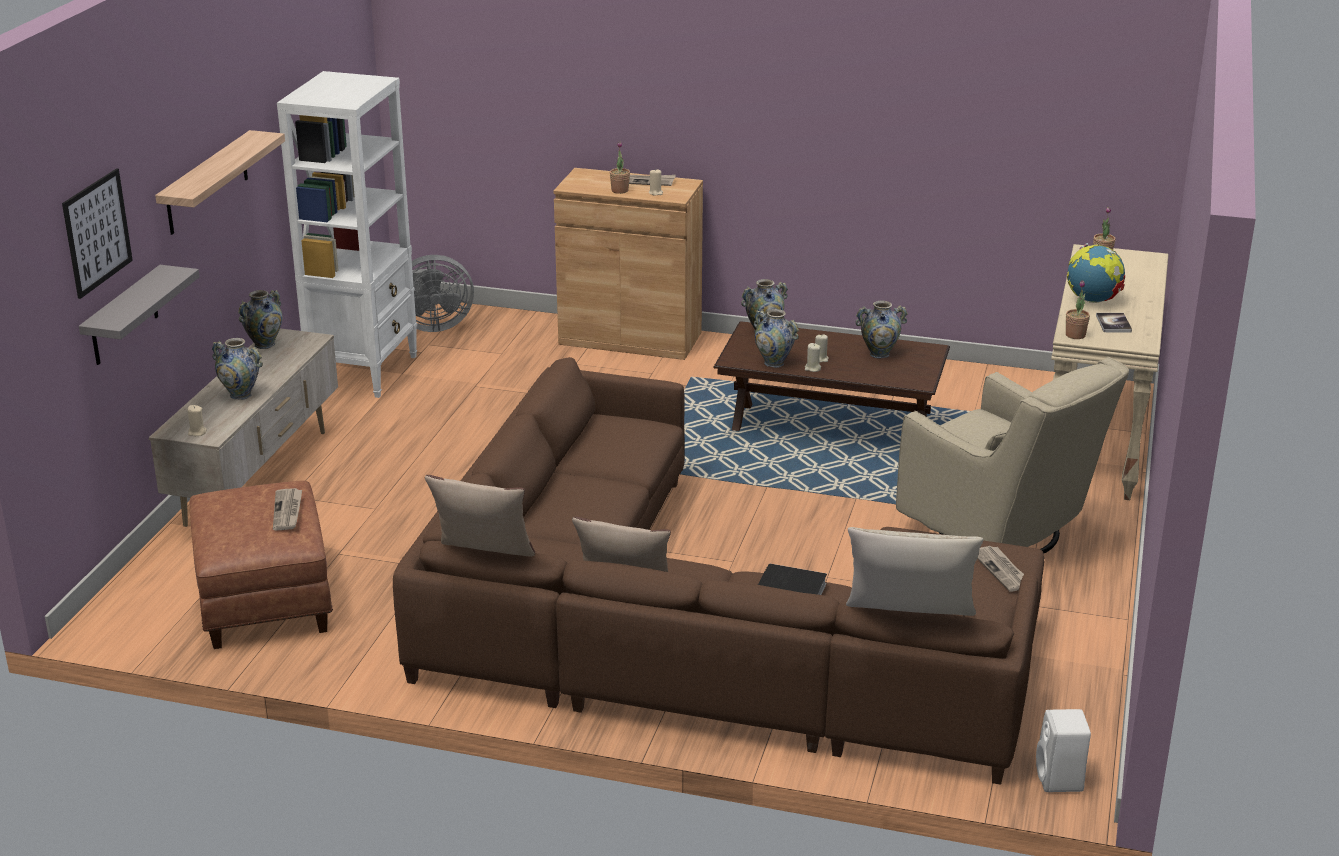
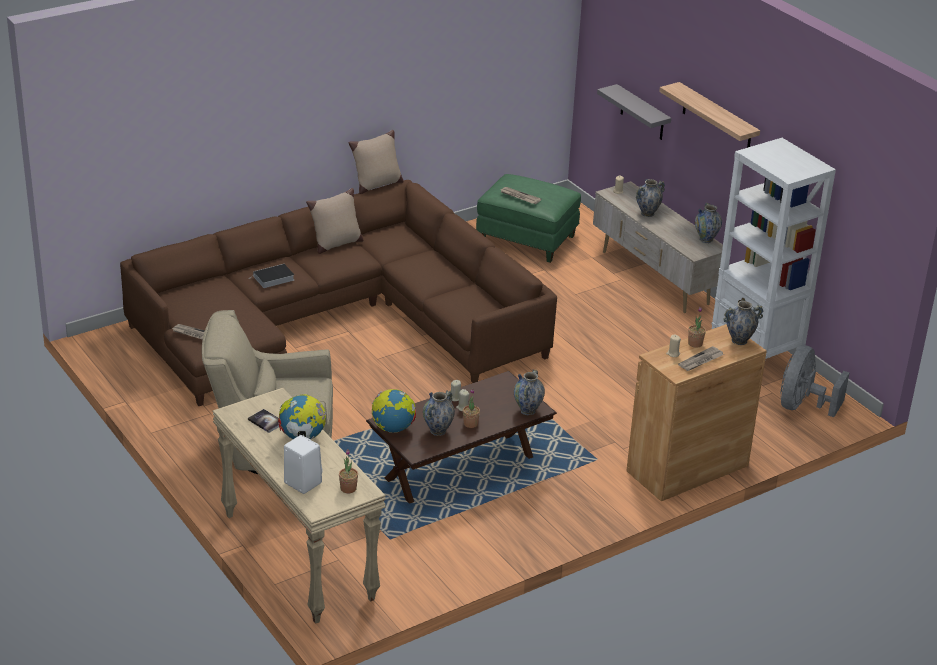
camera: 130 degrees right, 5 degrees up
picture [62,169,133,299] -> none
brown ottoman [190,481,333,649] -> green ottoman [476,174,581,263]
vase [754,309,799,368] -> vase moved to [723,300,764,345]
beige pillow [846,527,983,616] -> none
white speaker [1036,709,1091,792] -> white speaker moved to [284,435,322,494]
potted plant [1066,280,1090,339] -> potted plant moved to [463,388,480,428]
none -> globe [372,389,416,433]

